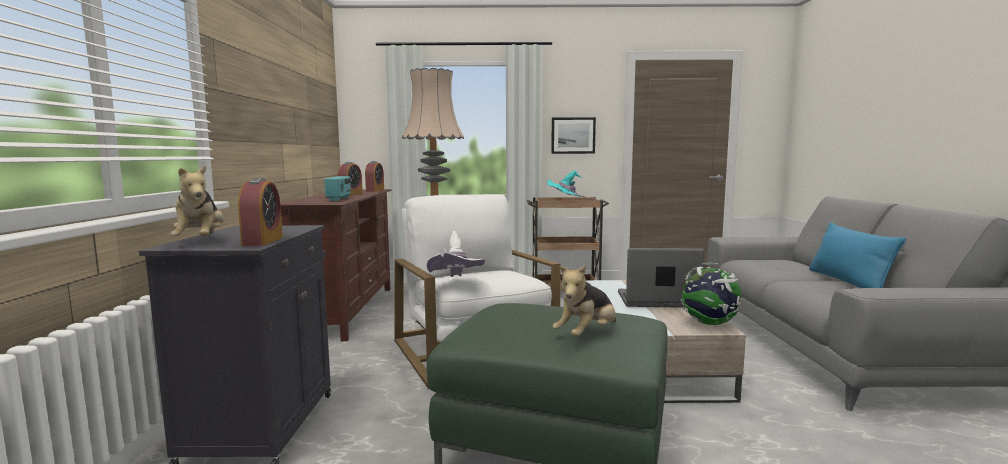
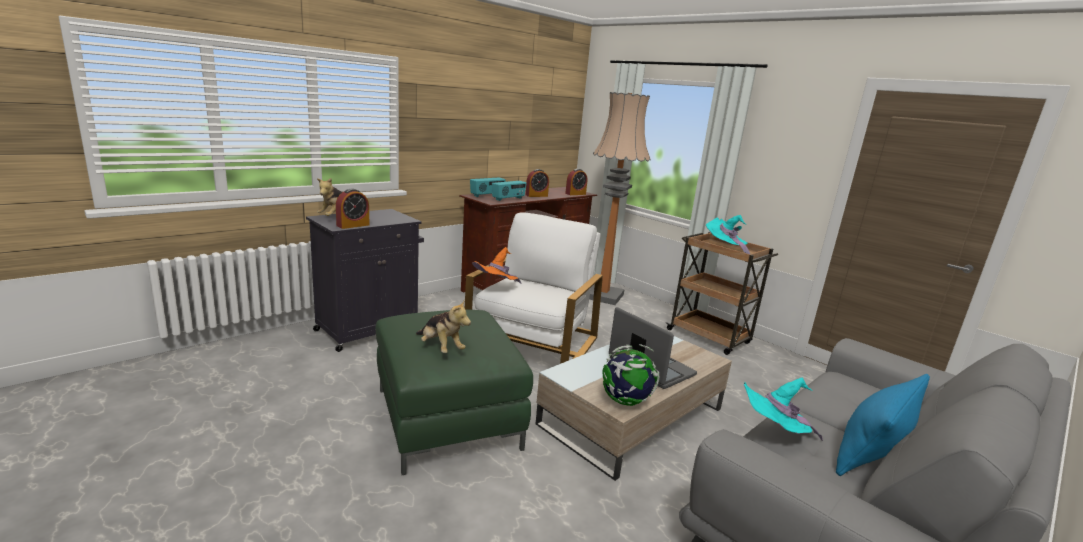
camera: 45 degrees right, 10 degrees up
white hat [427,231,485,277] -> orange hat [472,247,521,284]
picture [551,117,596,154] -> none
plush toy [553,264,616,337] -> plush toy turned 135 degrees counterclockwise [416,299,471,353]
none -> radio [470,178,506,197]
none -> turquoise hat [743,378,823,441]

